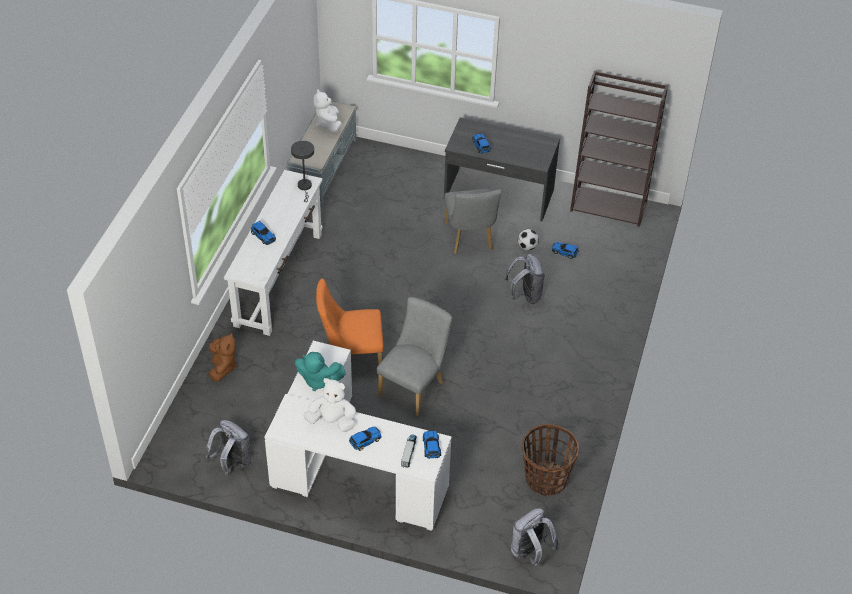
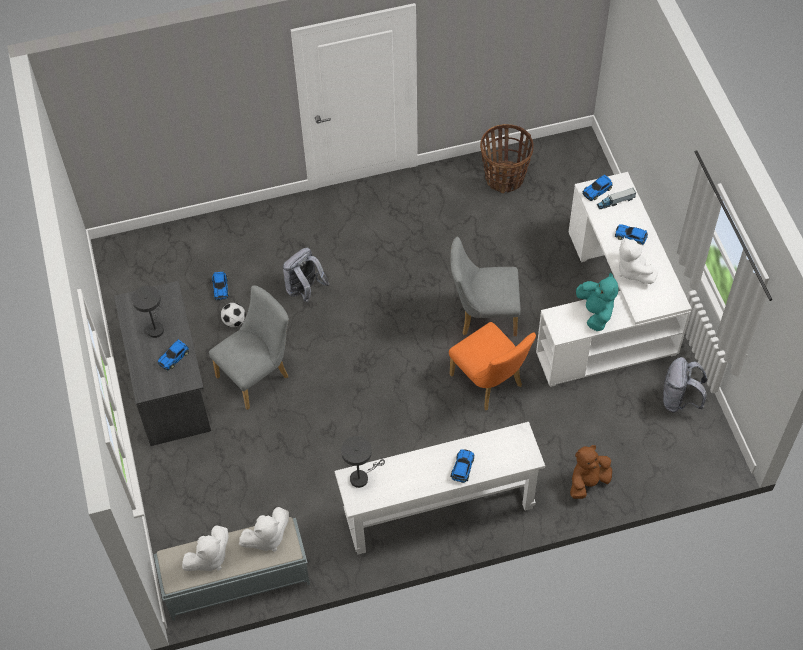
camera: 120 degrees left, 10 degrees up
grey backpack [511,508,559,567] -> none
brown bookcase [570,71,668,227] -> none
none -> grey table lamp [132,286,164,338]
none -> white plush toy [239,507,289,552]

